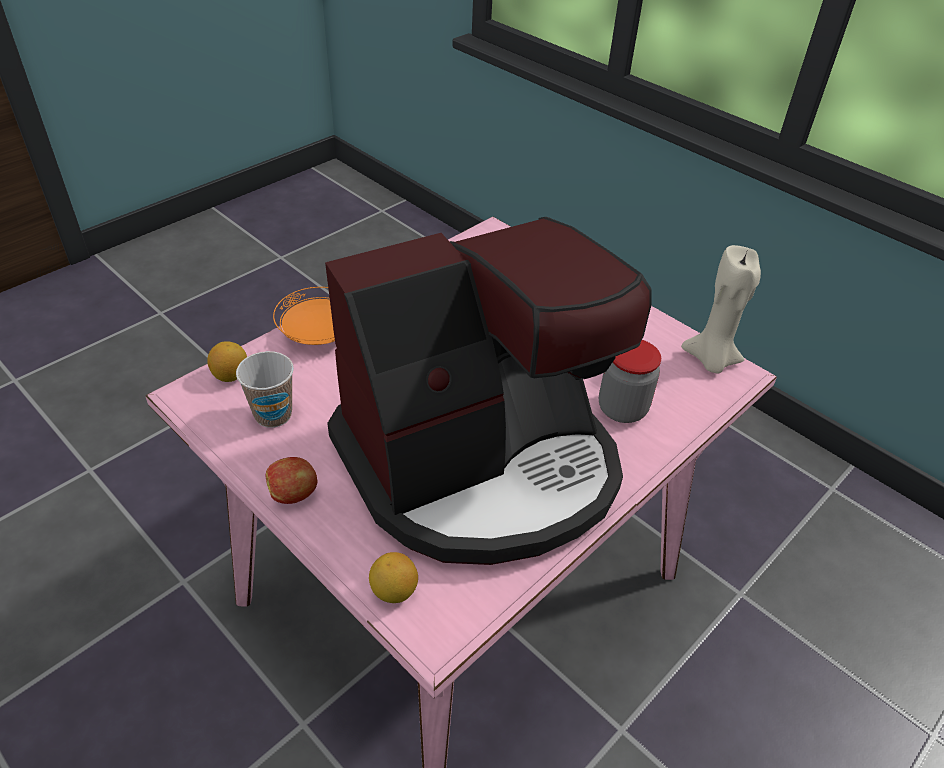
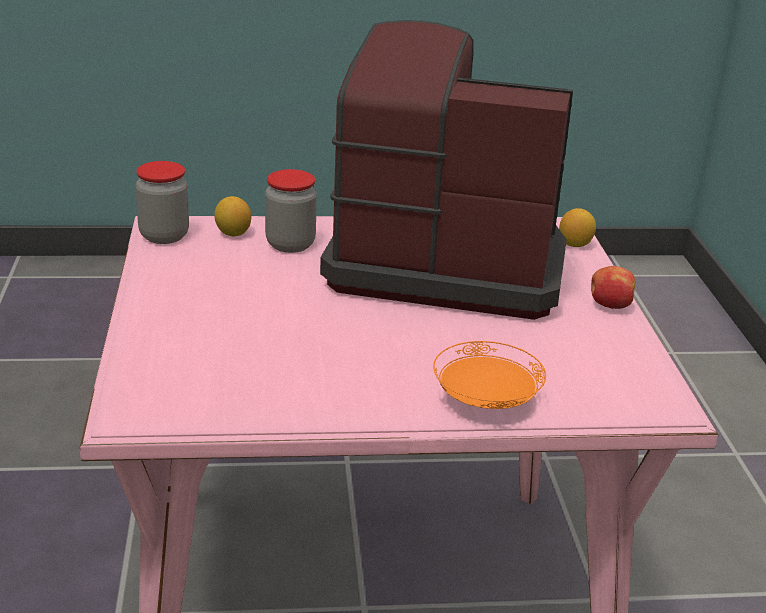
camera: 140 degrees left, 15 degrees down
lemon [207,341,247,382] -> lemon moved to [214,196,251,237]
cup [236,351,294,428] -> none
beige candle [681,245,761,373] -> jar [136,161,189,244]

